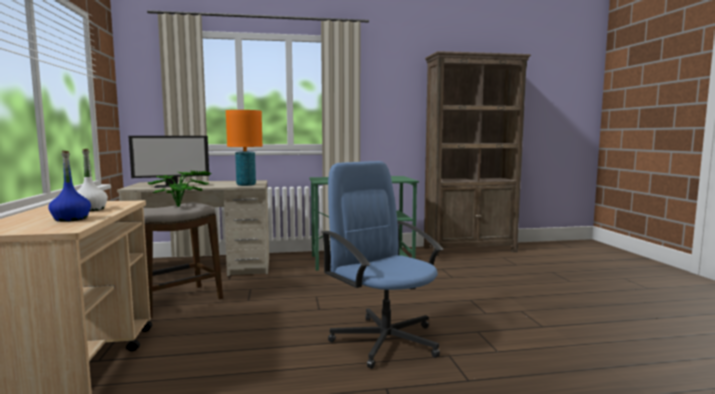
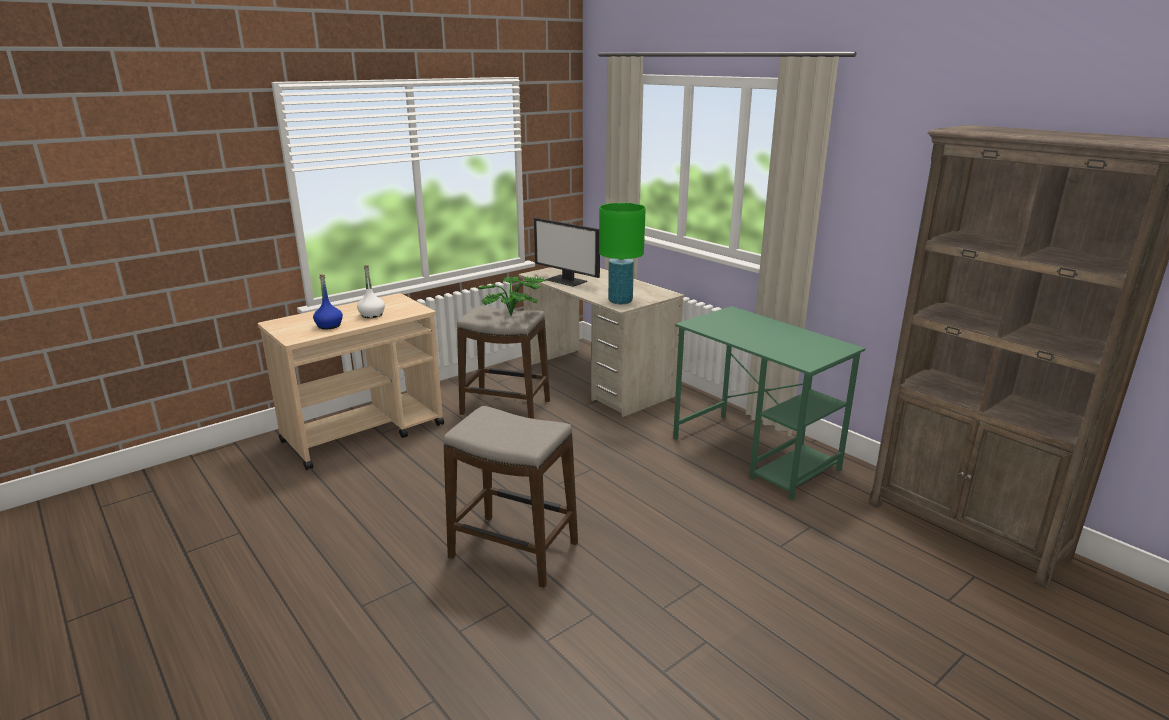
camera: 60 degrees right, 15 degrees up
orange table lamp [226,110,262,186] -> green table lamp [599,203,646,304]
blue office chair [322,161,443,369] -> stool [444,406,578,588]

